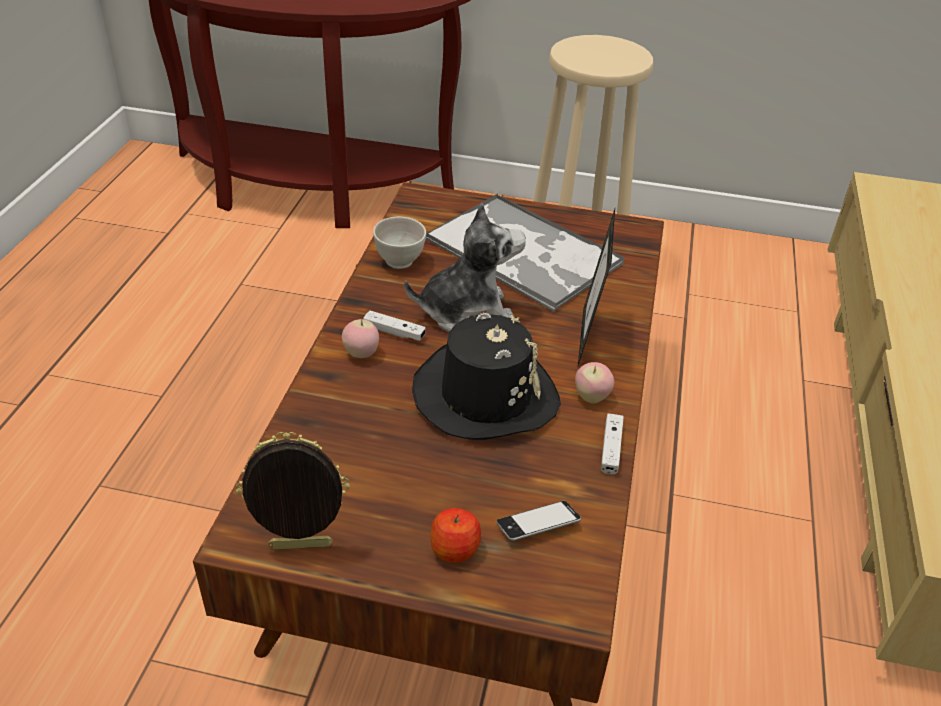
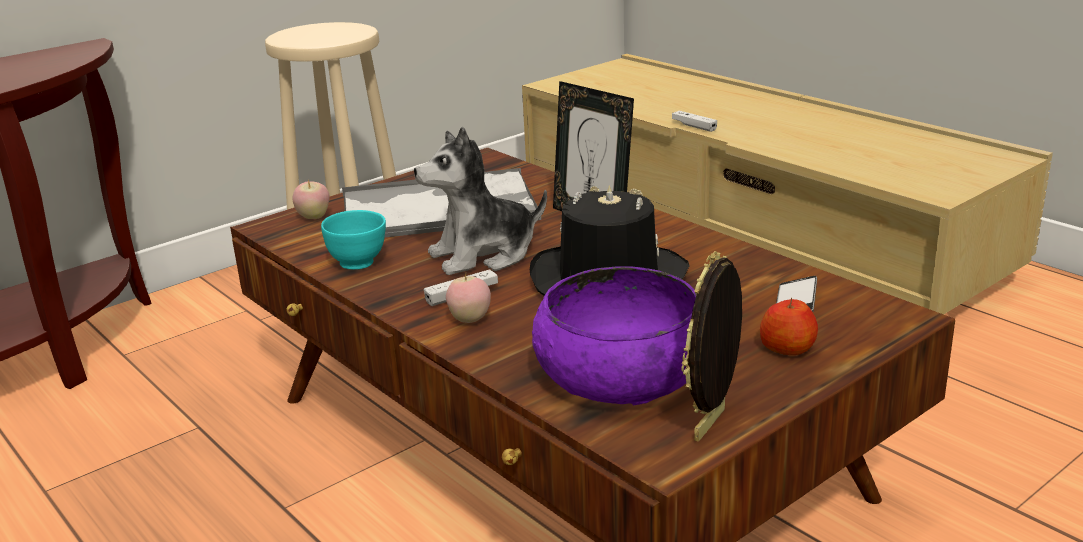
camera: 50 degrees left, 15 degrees down
white bowl [373,217,426,269] -> turquoise bowl [321,210,386,269]
plush toy [404,203,526,332] -> plush toy turned 135 degrees counterclockwise [414,127,547,275]
apple [575,362,614,403] -> apple moved to [292,180,330,219]
white game controller [601,413,624,474] -> white game controller moved to [672,111,717,132]
none -> purple bowl [532,266,697,405]

